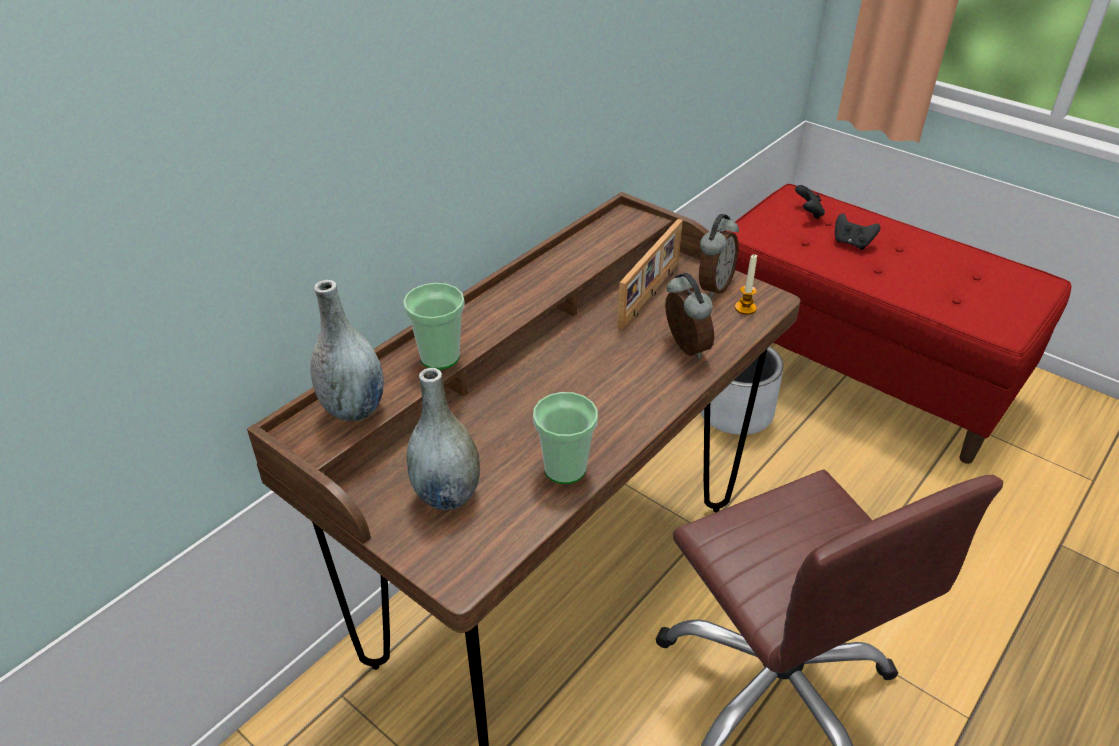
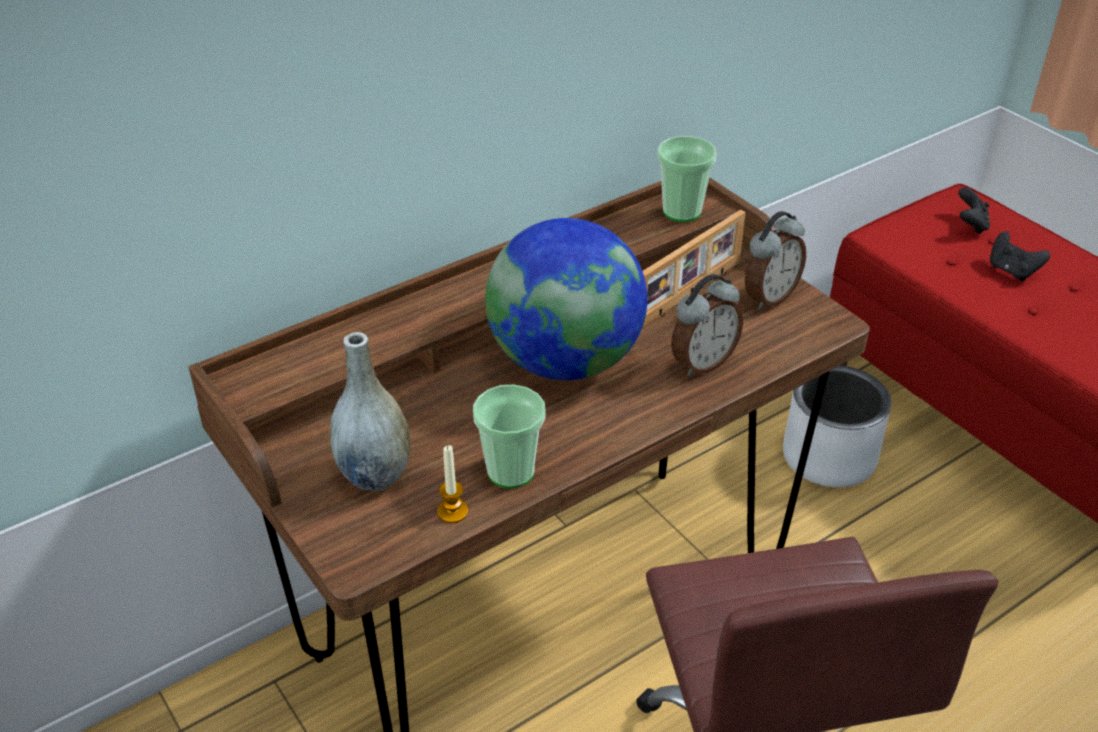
camera: 15 degrees right, 0 degrees up
grey vase [310,280,384,421] -> none
cup [403,283,465,370] -> cup moved to [657,136,717,222]
alarm clock [665,273,714,359] -> alarm clock turned 60 degrees clockwise [671,274,743,376]
candle [735,254,757,315] -> candle moved to [437,445,468,523]
none -> globe [485,218,648,380]

